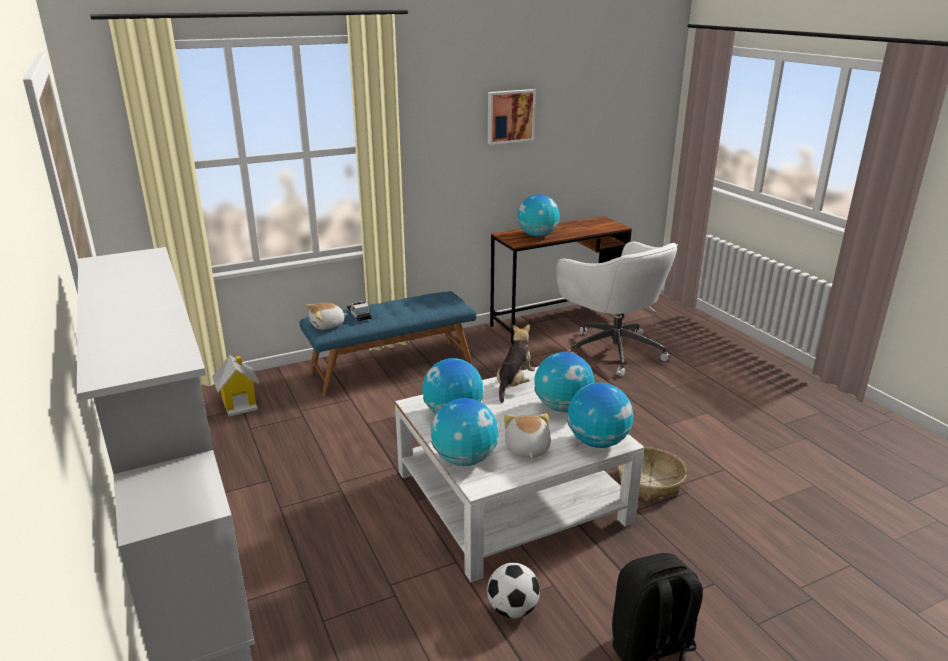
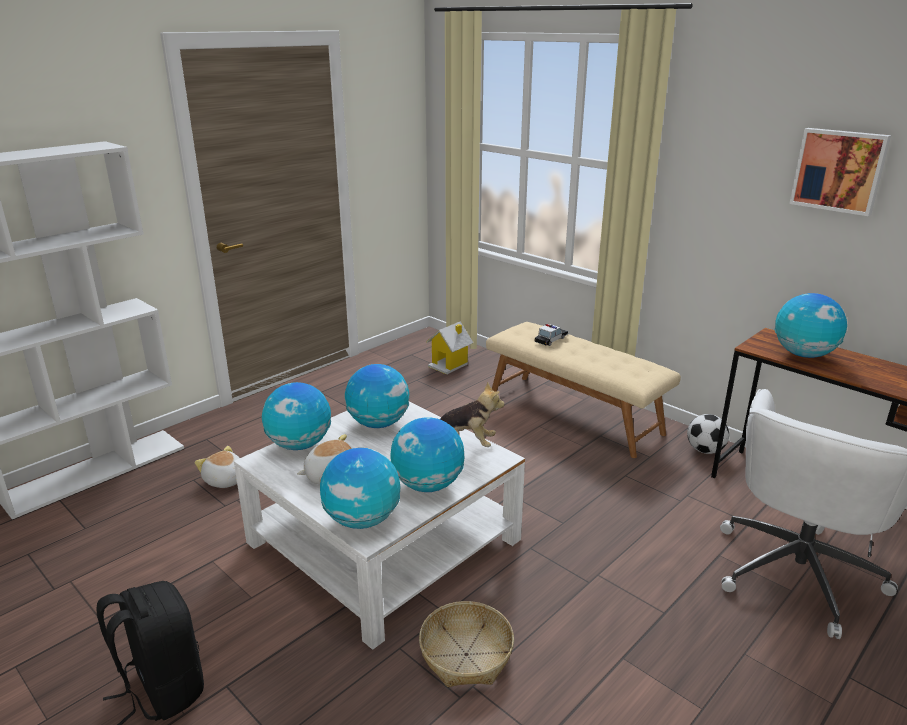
camera: 70 degrees right, 0 degrees up
blue bench [300,291,477,396] -> beige bench [486,322,681,458]
plush toy [306,303,348,330] -> plush toy moved to [195,446,239,488]
football [487,563,540,618] -> football moved to [687,414,729,454]

